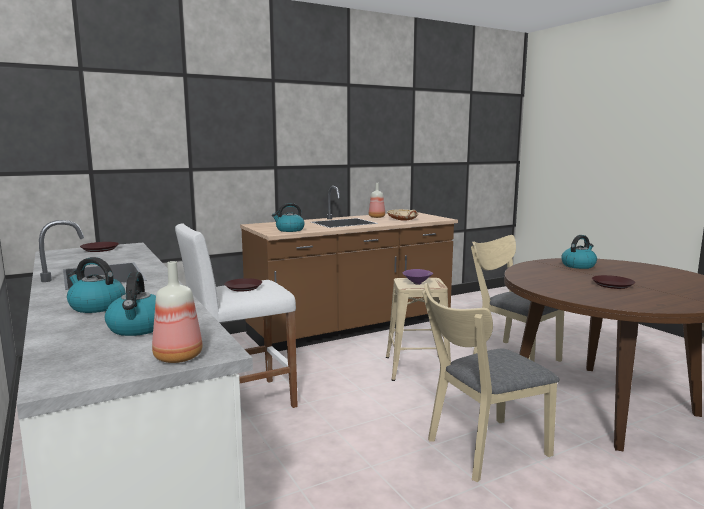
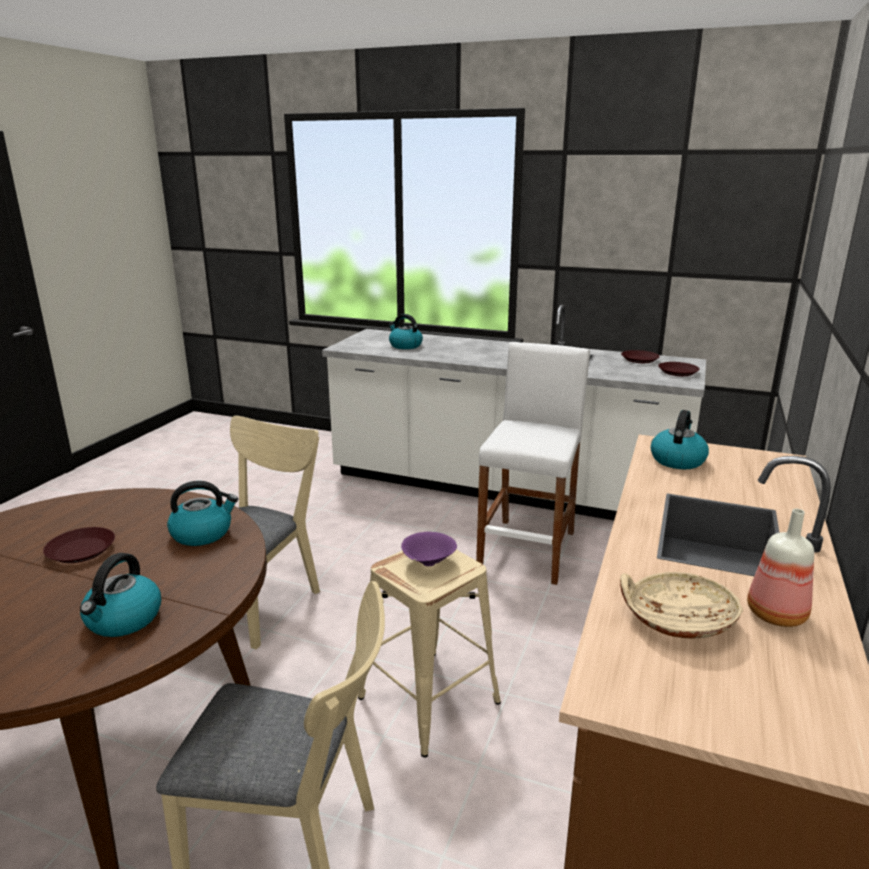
camera: 140 degrees right, 10 degrees up
kettle [67,257,125,313] -> kettle moved to [167,481,238,546]
bottle [152,261,203,363] -> none
brown plate [224,278,262,291] -> brown plate moved to [621,350,660,363]

